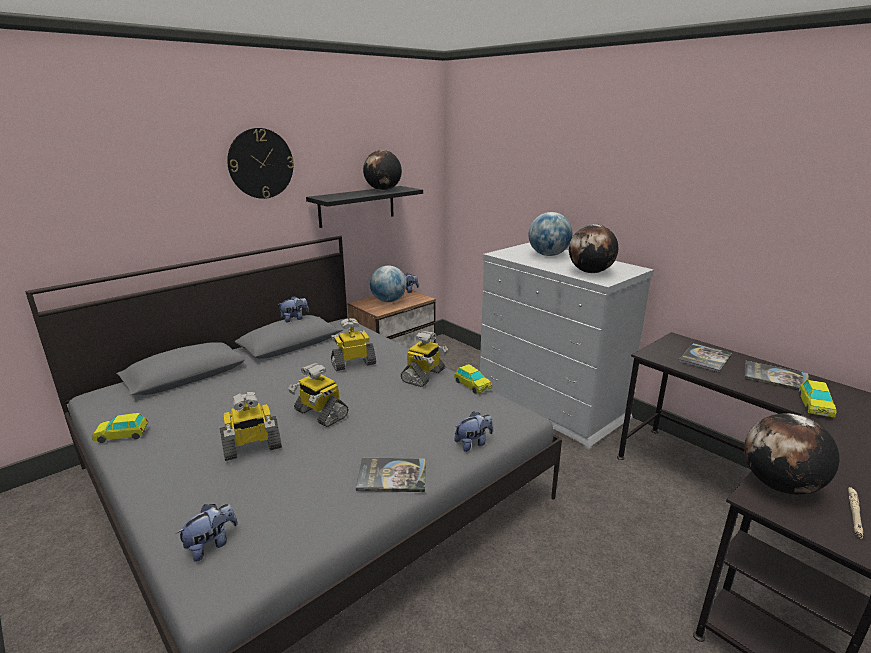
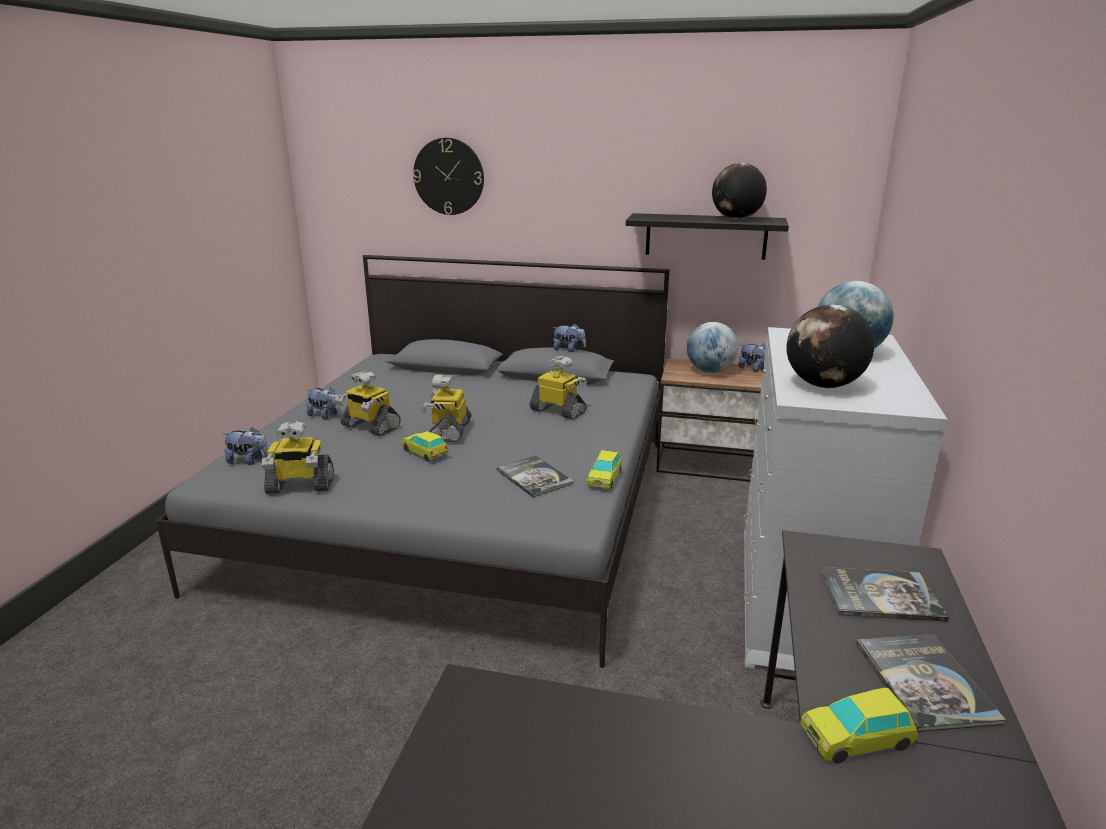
camera: 55 degrees right, 0 degrees up
toy car [92,413,148,443] -> toy car moved to [401,431,448,462]
wall clock [227,128,294,199] -> wall clock moved to [413,138,484,215]
book [356,458,426,492] -> book moved to [497,455,573,497]
toy robot [400,331,448,387] -> toy robot moved to [262,421,334,494]
plush toy [454,411,493,452] -> plush toy moved to [306,386,341,420]
globe [744,413,840,495] -> none
beige flashlight [848,487,863,539] -> none

